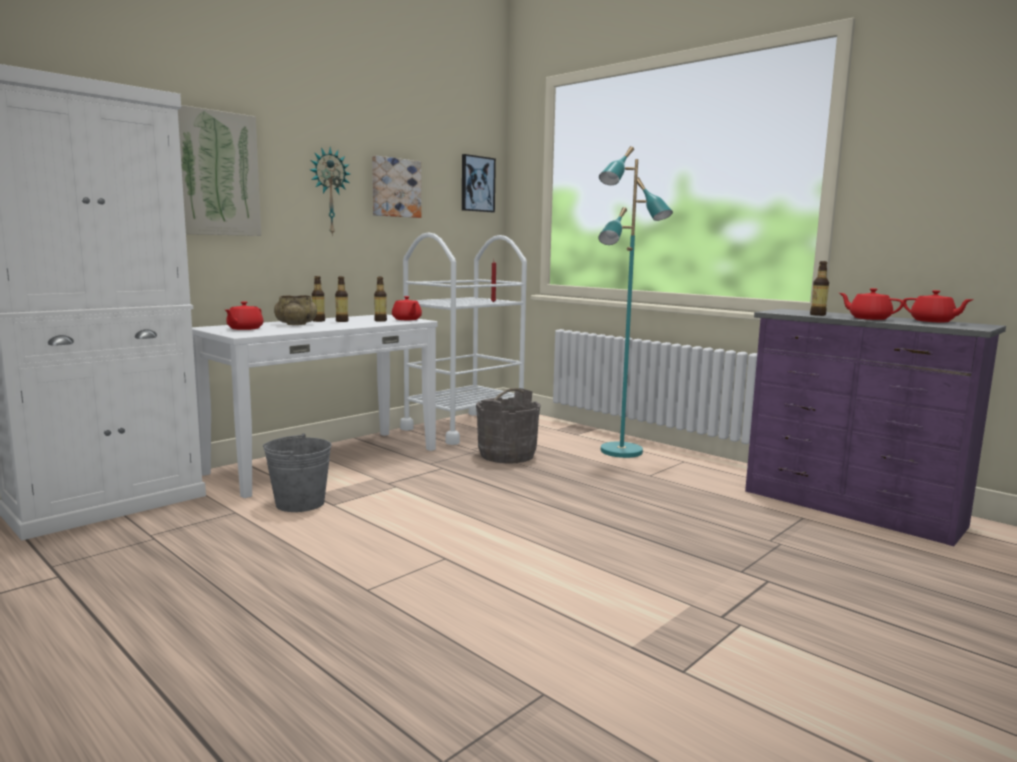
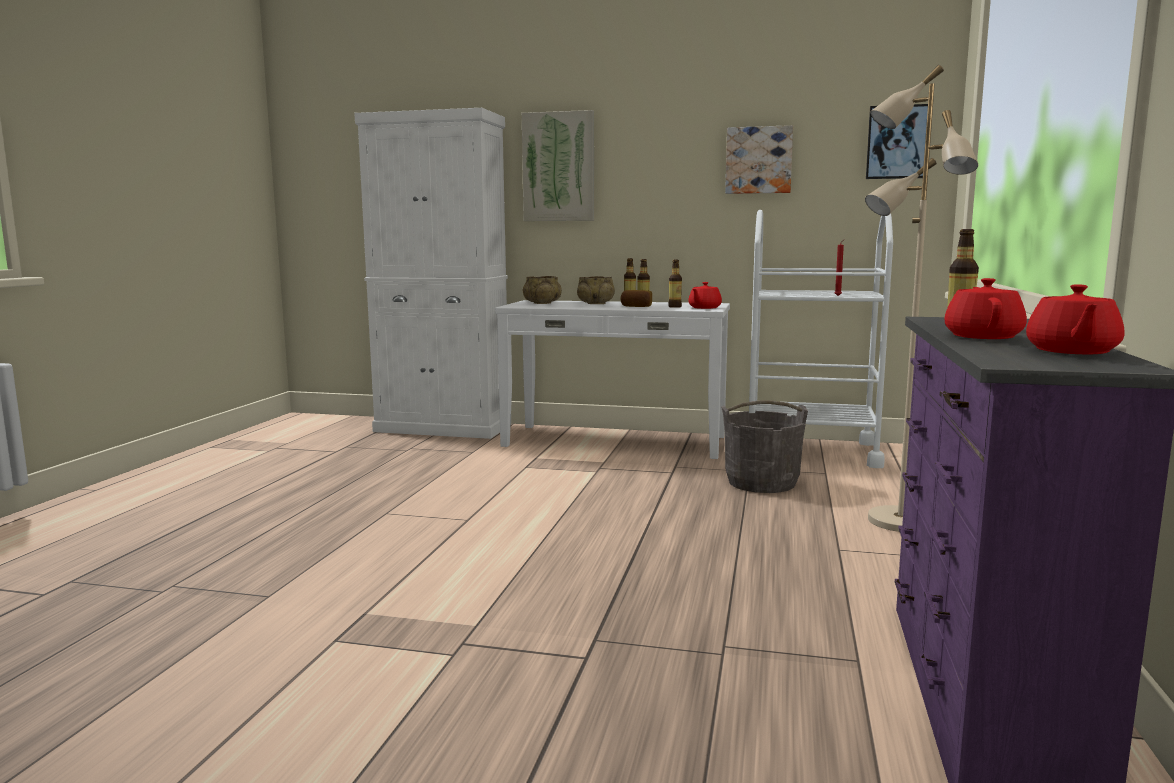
camera: 60 degrees right, 0 degrees up
red teapot [225,301,263,330] -> beige bowl [523,276,562,304]
grey bucket [263,434,332,512] -> none
wall clock [310,147,350,236] -> none
turquoise floor lamp [598,146,673,458] -> beige floor lamp [865,65,978,532]
none -> bread [621,290,652,307]

